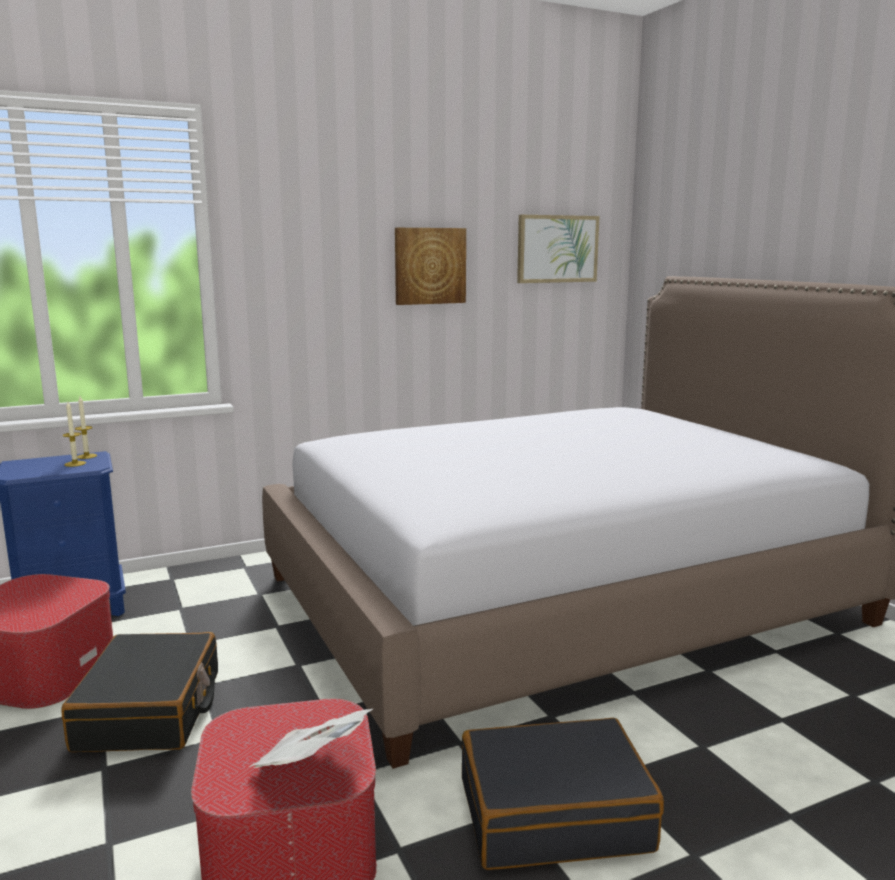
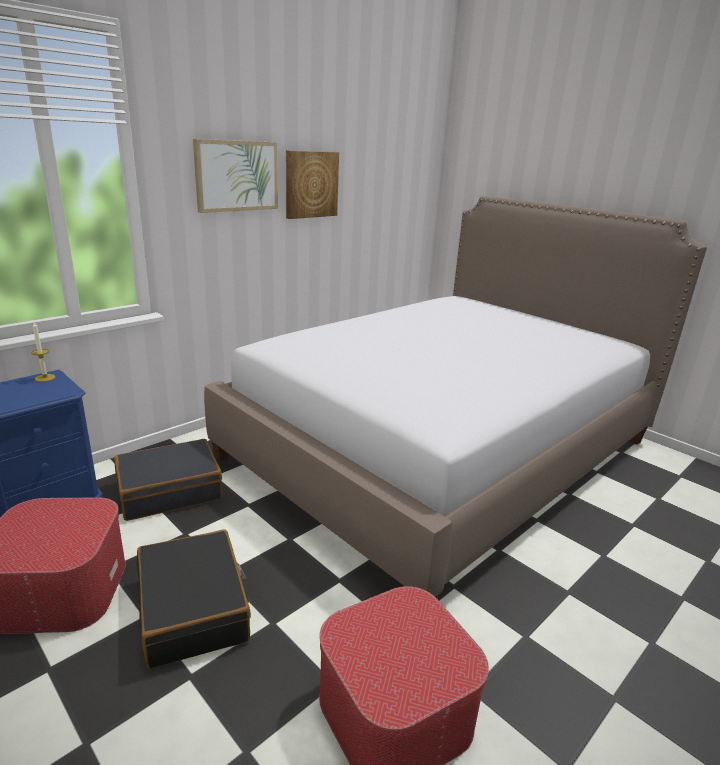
camera: 20 degrees left, 10 degrees up
candle [62,402,86,467] -> none
newspaper [249,709,373,768] -> none
black suitcase [462,717,664,870] -> black suitcase moved to [114,439,222,521]
picture [517,215,600,283] -> picture moved to [193,139,278,213]

